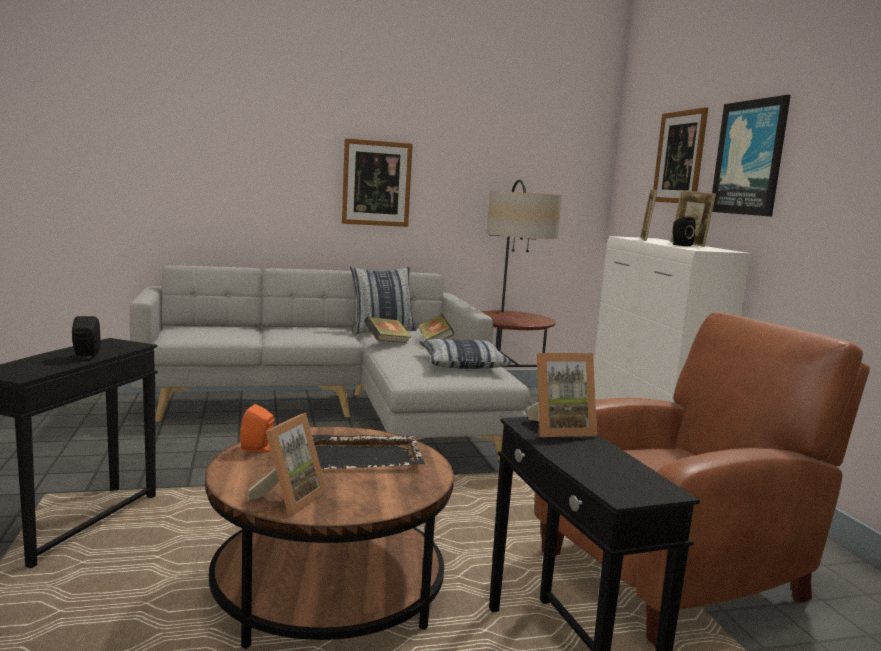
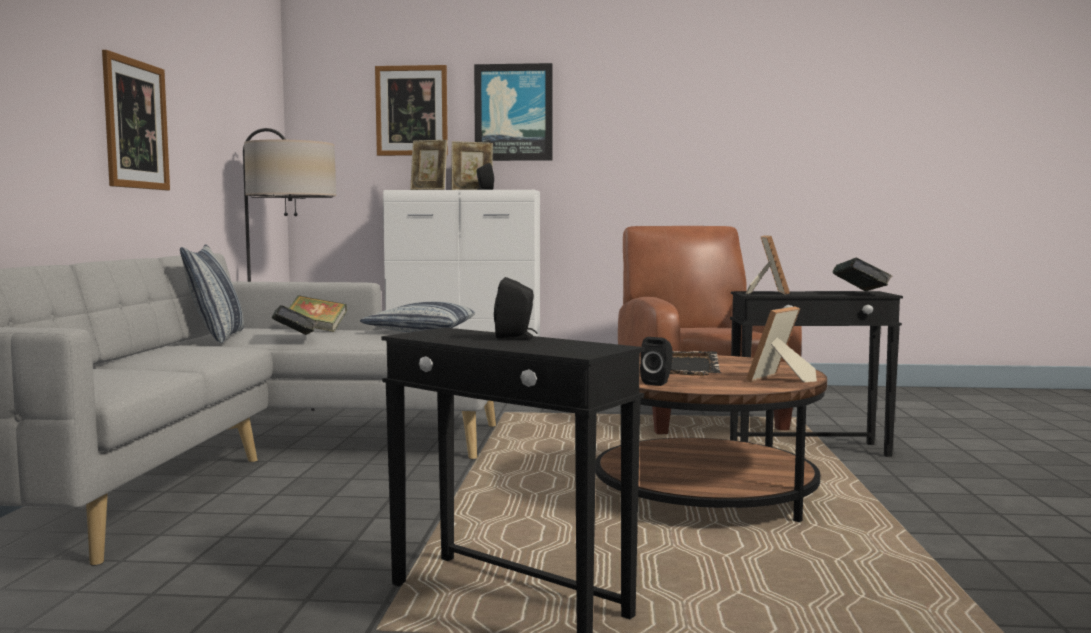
camera: 70 degrees left, 5 degrees down
orange speaker [240,404,274,452] -> black speaker [640,337,673,386]
picture frame [247,413,327,515] -> picture frame turned 90 degrees counterclockwise [746,306,817,382]
none -> book [832,258,892,292]

